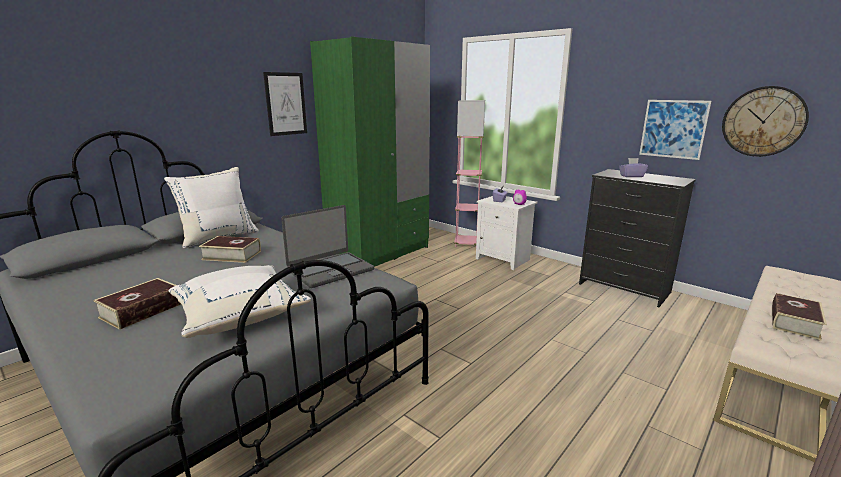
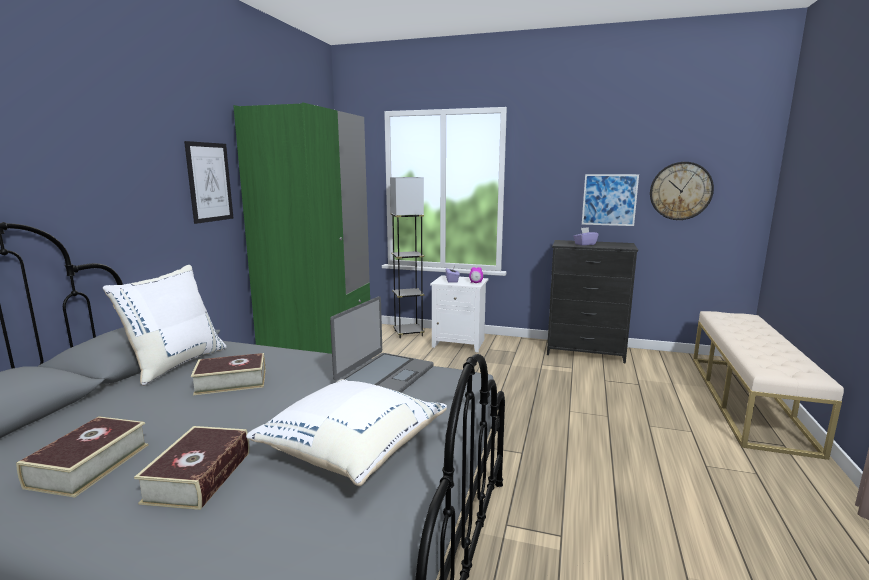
camera: 25 degrees left, 5 degrees down
pink floor lamp [454,100,485,247] -> grey floor lamp [390,177,425,338]
book [772,293,827,340] -> book moved to [16,416,149,498]

